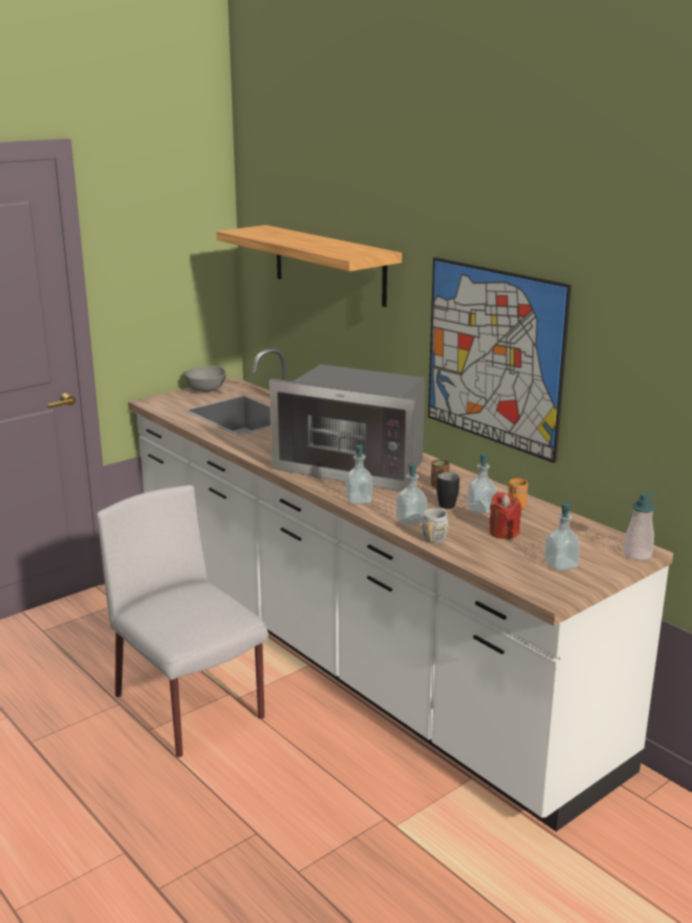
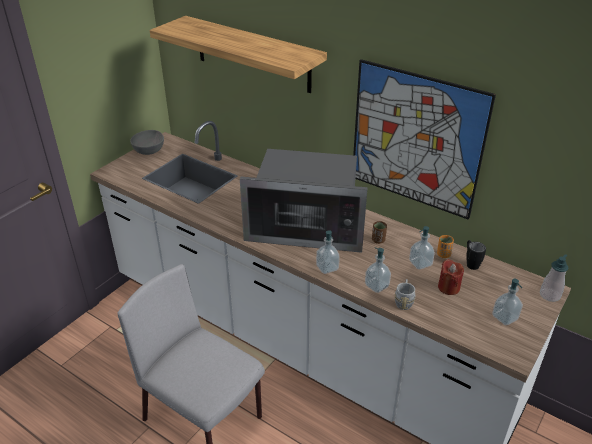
camera: 15 degrees left, 15 degrees up
black mug [436,472,459,509] -> black mug moved to [466,240,486,270]

